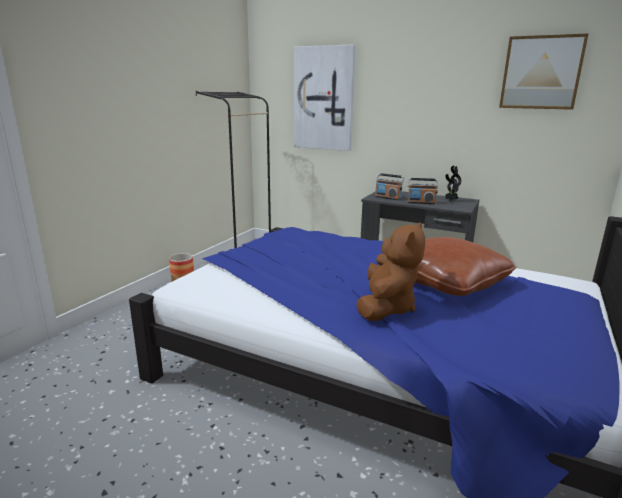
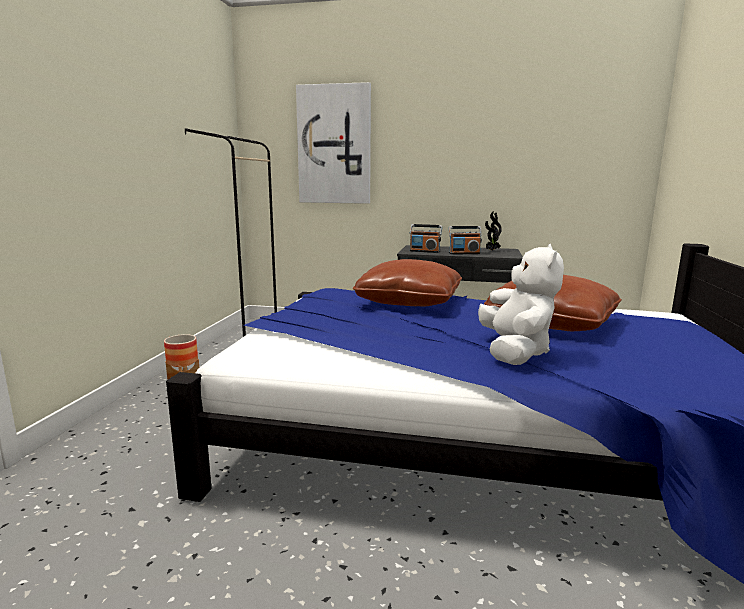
camera: 15 degrees left, 5 degrees down
brown plush toy [356,222,425,321] -> white plush toy [478,244,564,365]
picture [499,33,589,110] -> none
none -> brown pillow [353,259,462,307]

